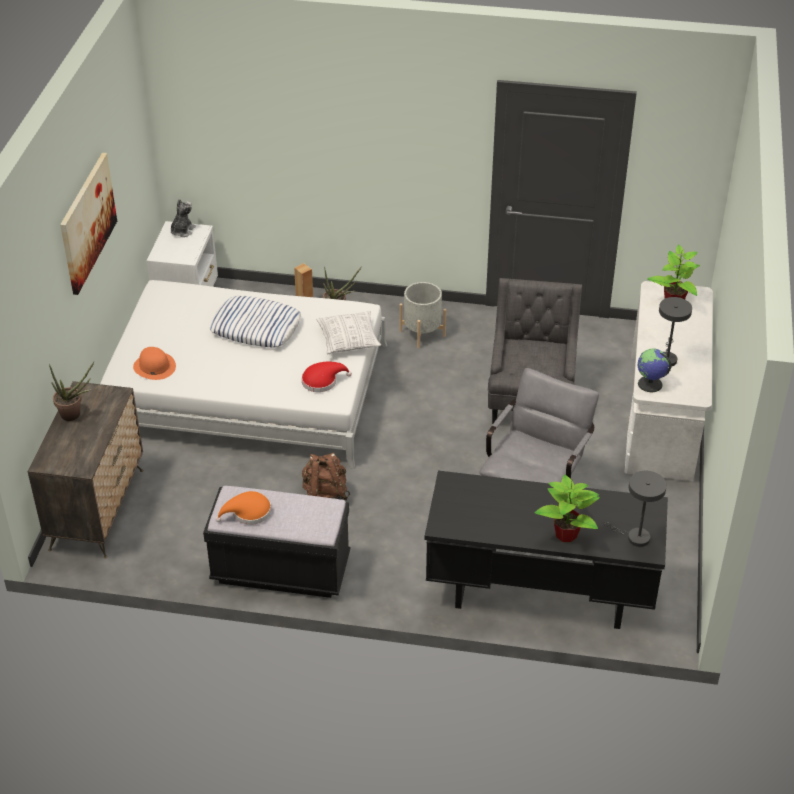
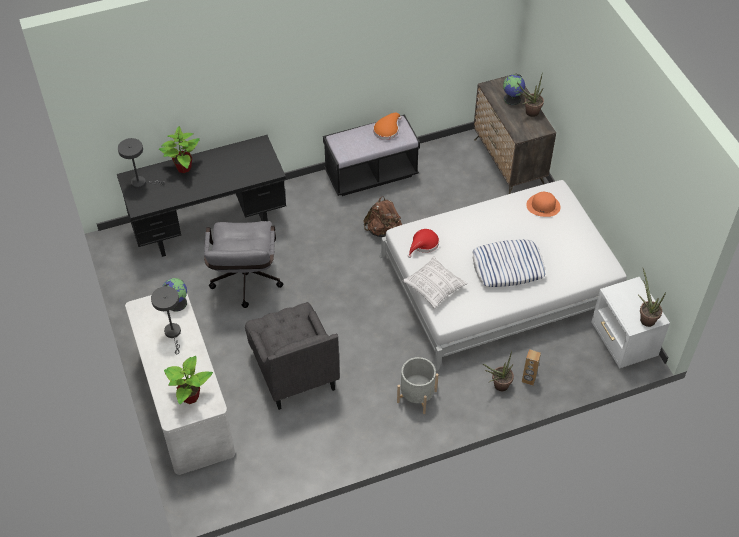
camera: 150 degrees right, 10 degrees up
picture [60,153,117,295] -> none
plush toy [171,199,196,237] -> potted plant [638,268,666,327]
none -> globe [503,74,525,105]

